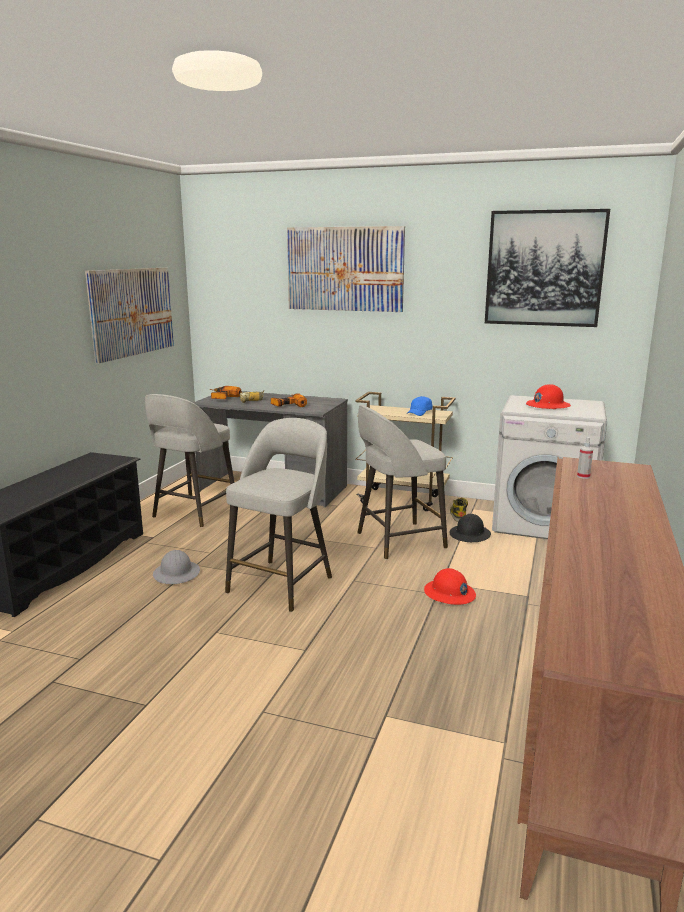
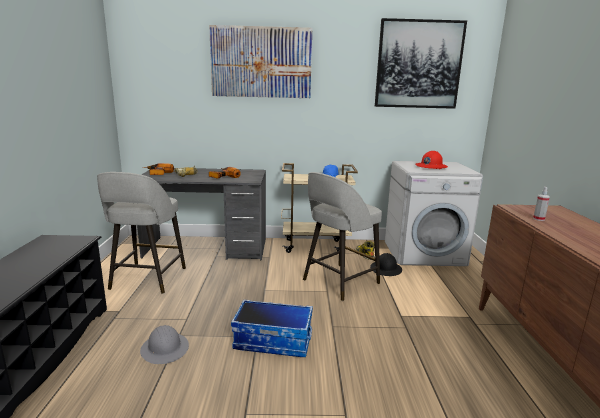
camera: 20 degrees left, 0 degrees up
picture [85,268,174,364] -> none
grey stool [225,418,332,612] -> storage box [231,299,313,357]
red hard hat [424,568,476,605] -> none

